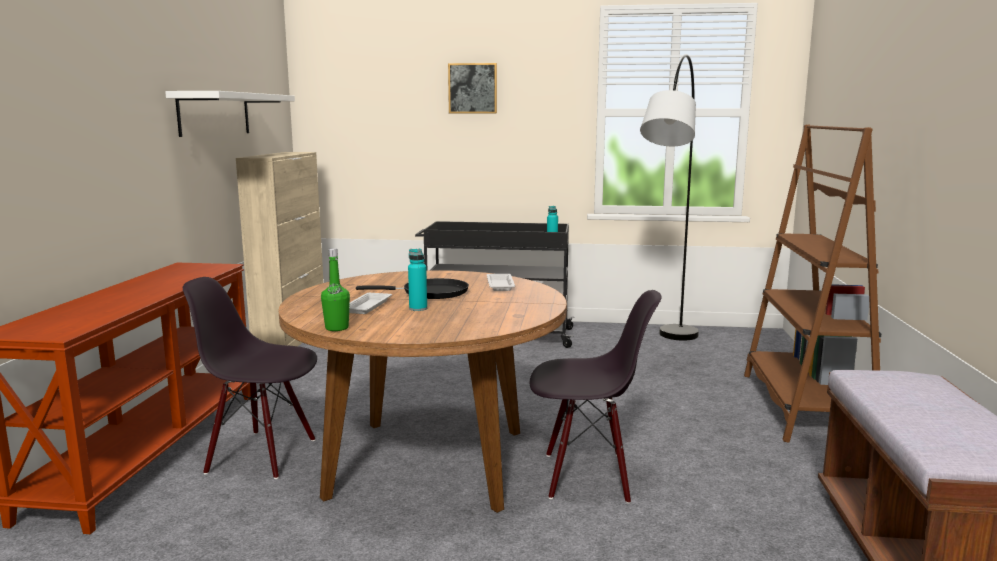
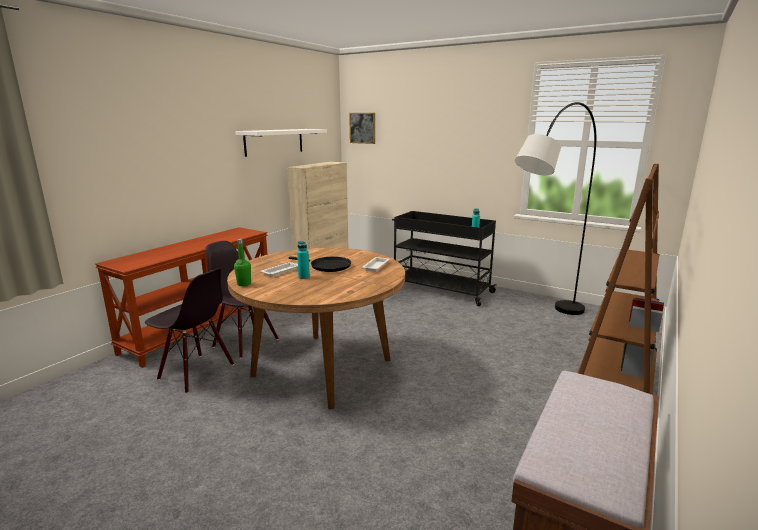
camera: 25 degrees right, 5 degrees up
picture [448,63,497,113] -> picture moved to [349,113,375,144]
black chair [530,290,662,504] -> black chair moved to [145,268,234,393]

